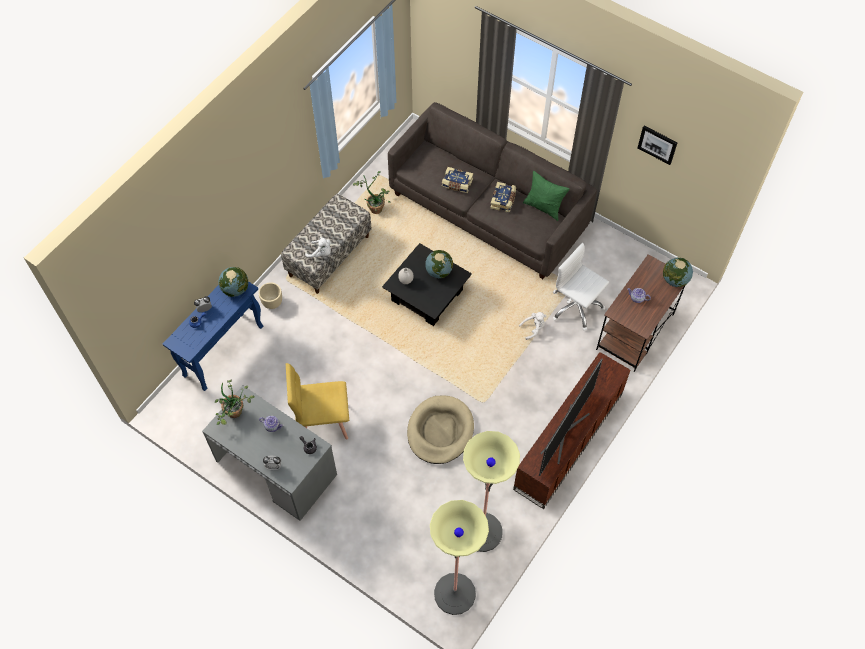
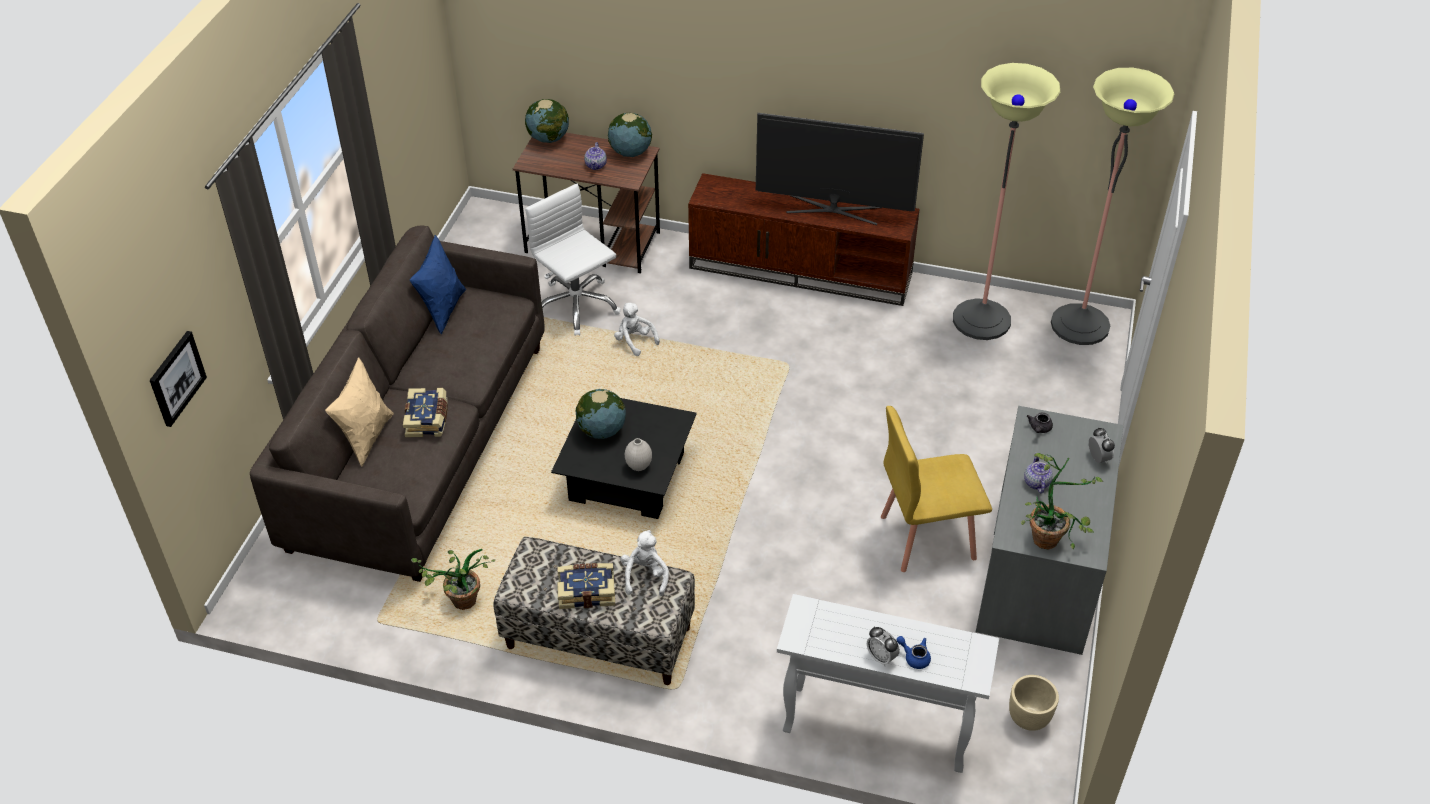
camera: 110 degrees left, 15 degrees down
blue console table [163,281,263,391] -> white console table [777,594,999,773]
globe [218,267,249,297] -> globe moved to [608,113,652,157]
beige planter [259,282,282,309] -> beige planter moved to [1009,675,1059,731]
yellow chair [286,363,349,440] -> yellow chair turned 105 degrees clockwise [881,406,992,572]
beige dog bed [407,395,474,464] -> none
book [490,182,516,212] -> book moved to [557,563,615,609]
green pillow [523,171,569,221] -> blue pillow [410,235,466,334]
white office chair [553,243,609,331] -> white office chair turned 120 degrees clockwise [525,184,621,336]
picture [638,126,678,165] -> picture moved to [150,331,207,427]
none -> beige pillow [325,357,394,466]

